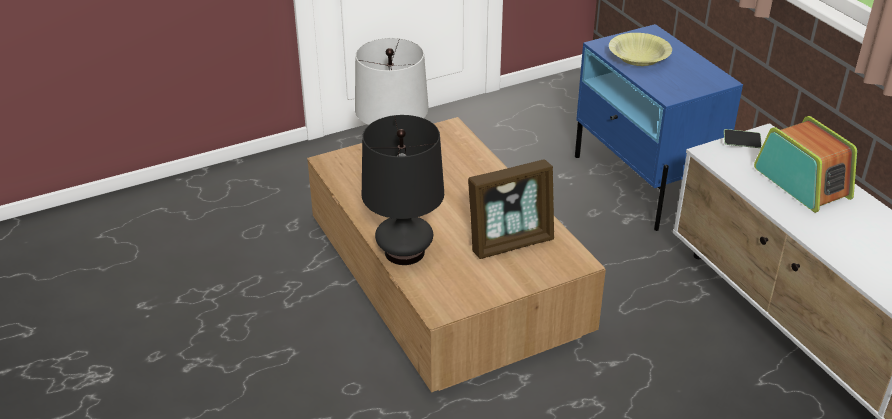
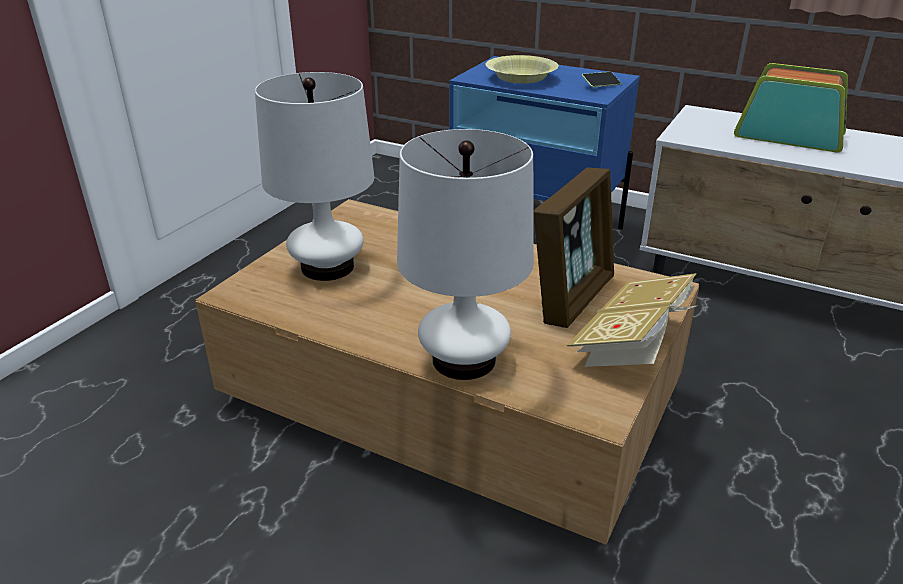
camera: 35 degrees left, 5 degrees down
black table lamp [362,115,444,265] -> white table lamp [397,129,534,380]
phone [724,129,762,148] -> phone moved to [582,72,621,87]
none -> book [567,273,696,367]

